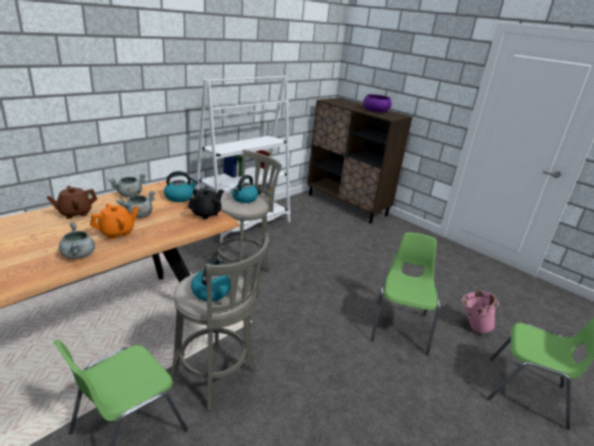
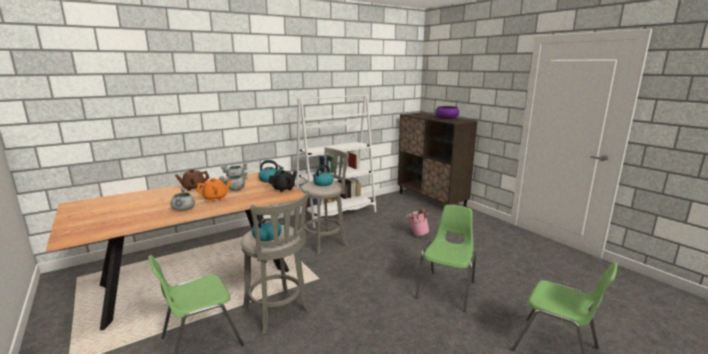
camera: 15 degrees right, 10 degrees down
pink bucket [461,289,499,333] -> pink bucket moved to [405,209,430,236]

